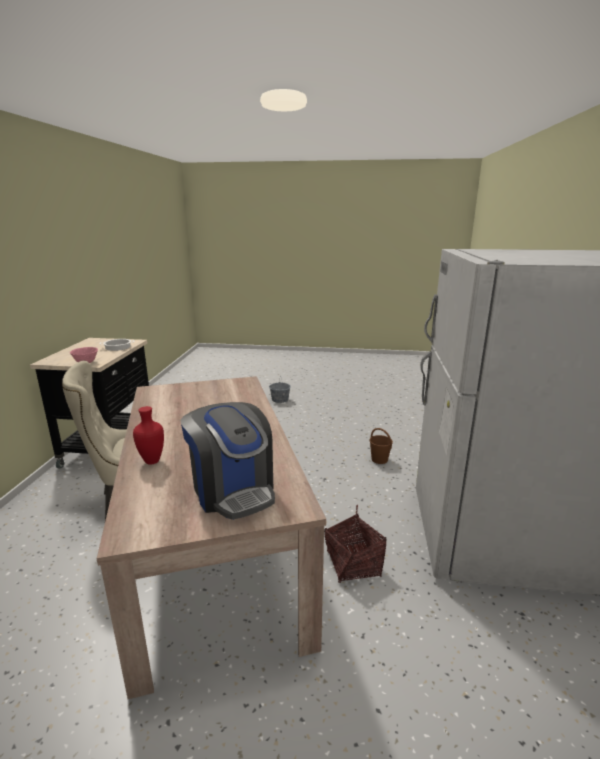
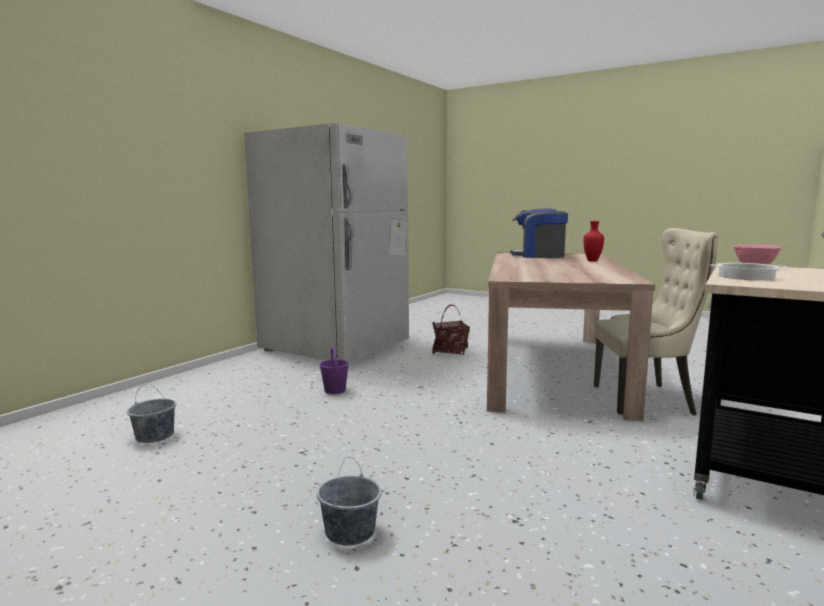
camera: 155 degrees left, 10 degrees down
coffee machine [181,402,275,520] -> coffee machine turned 60 degrees counterclockwise [510,208,568,258]
brown bucket [370,428,393,464] -> purple bucket [319,347,349,394]
none -> grey bucket [127,384,176,443]

